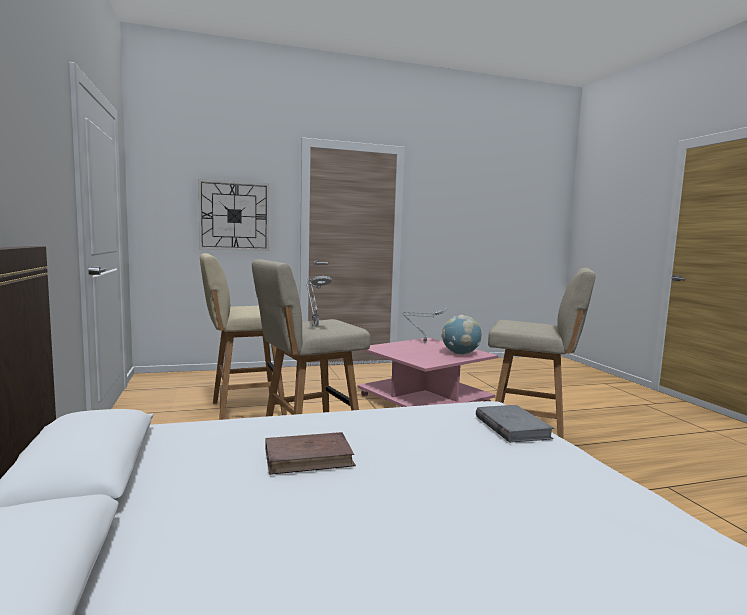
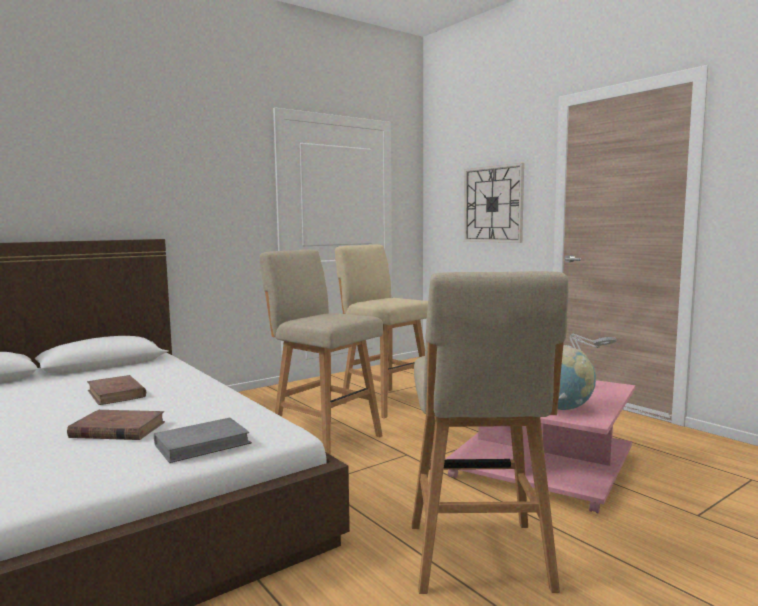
camera: 70 degrees right, 0 degrees up
grey table lamp [306,276,332,327] -> none
none -> brown book [67,410,165,440]

